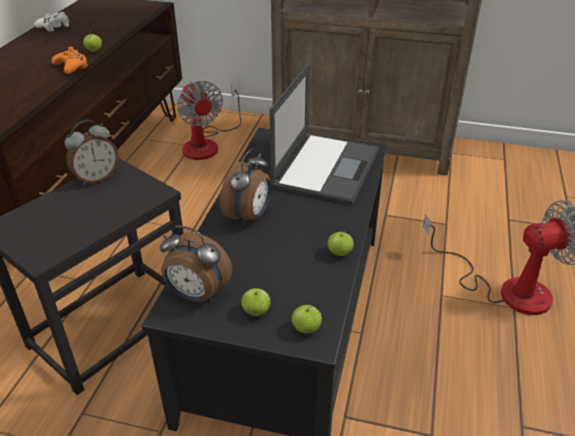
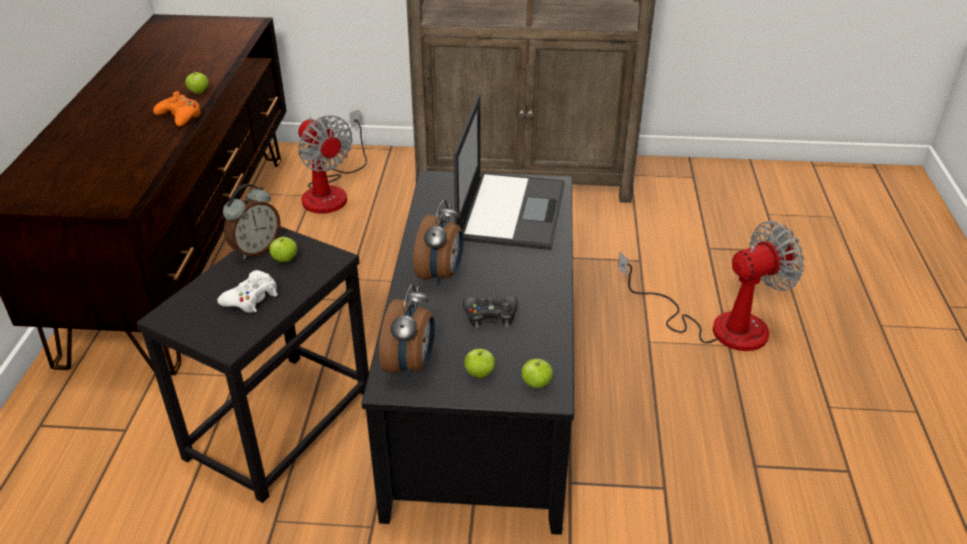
camera: 10 degrees left, 0 degrees up
white game controller [34,12,69,32] -> white game controller moved to [217,270,278,313]
alarm clock [160,225,232,302] -> alarm clock turned 90 degrees counterclockwise [379,284,435,379]
apple [328,231,354,256] -> apple moved to [269,235,297,262]
none -> black game controller [463,295,518,329]

